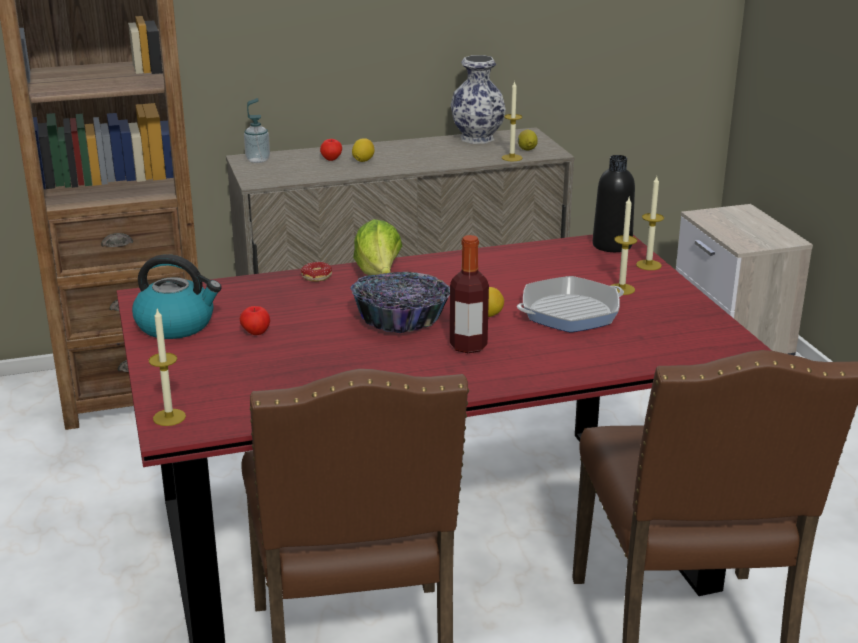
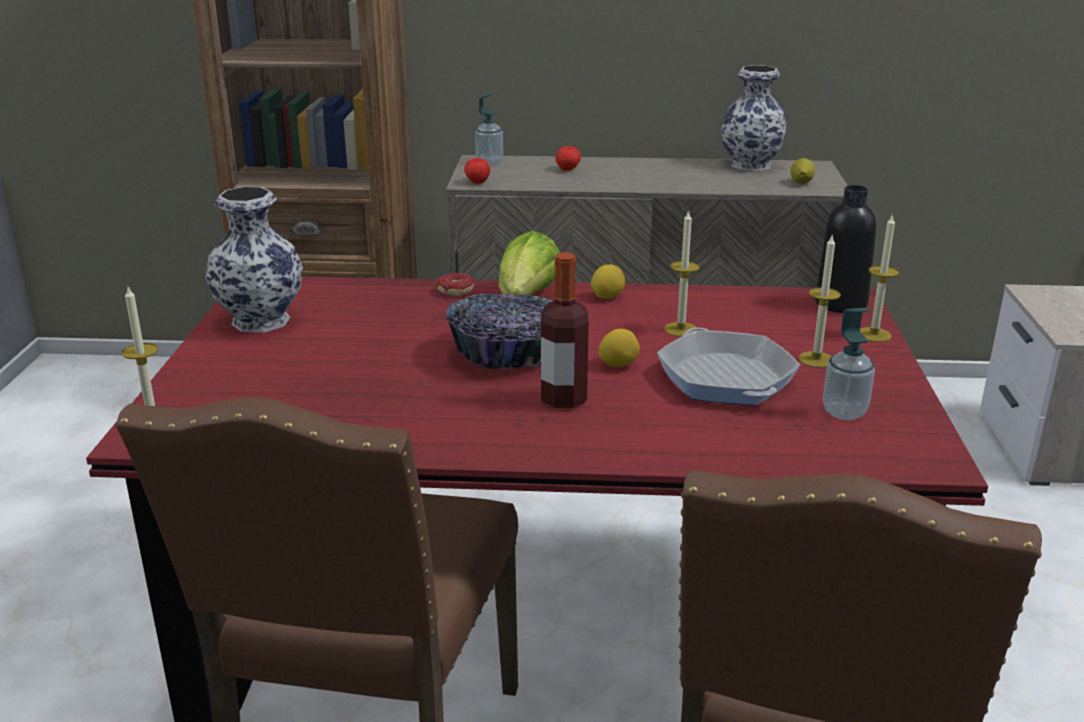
camera: 20 degrees right, 0 degrees up
kettle [132,254,222,339] -> vase [206,187,303,333]
apple [240,306,270,335] -> apple moved to [464,158,490,184]
lemon [352,138,375,162] -> lemon moved to [591,265,625,299]
candle [502,81,522,161] -> candle moved to [664,210,700,337]
frying pan [517,276,624,332] -> frying pan turned 75 degrees clockwise [657,328,800,405]
none -> soap dispenser [823,308,875,420]

